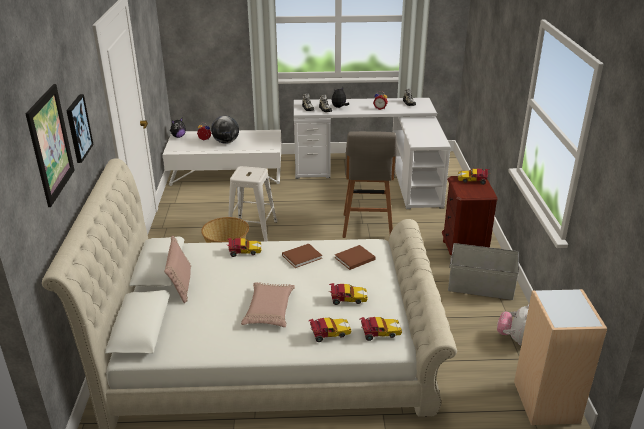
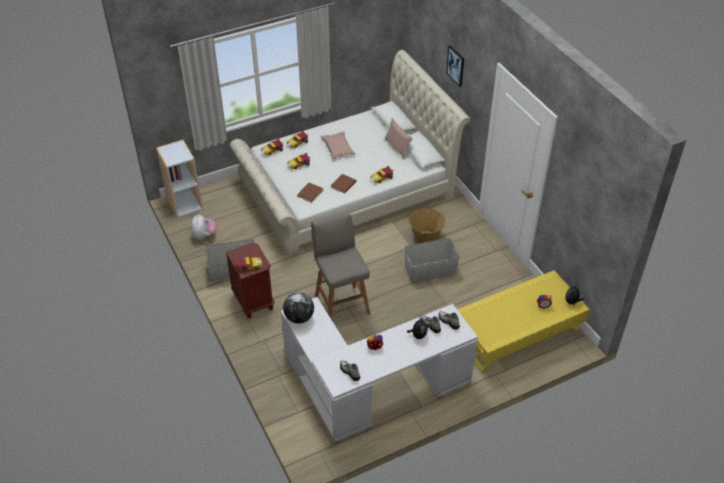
camera: 155 degrees right, 15 degrees up
picture [26,84,75,207] -> none
white coffee table [163,130,282,186] -> yellow coffee table [457,270,590,372]
globe [211,116,239,144] -> globe moved to [283,292,314,323]
white stool [228,166,278,241] -> grey storage box [405,238,459,283]

